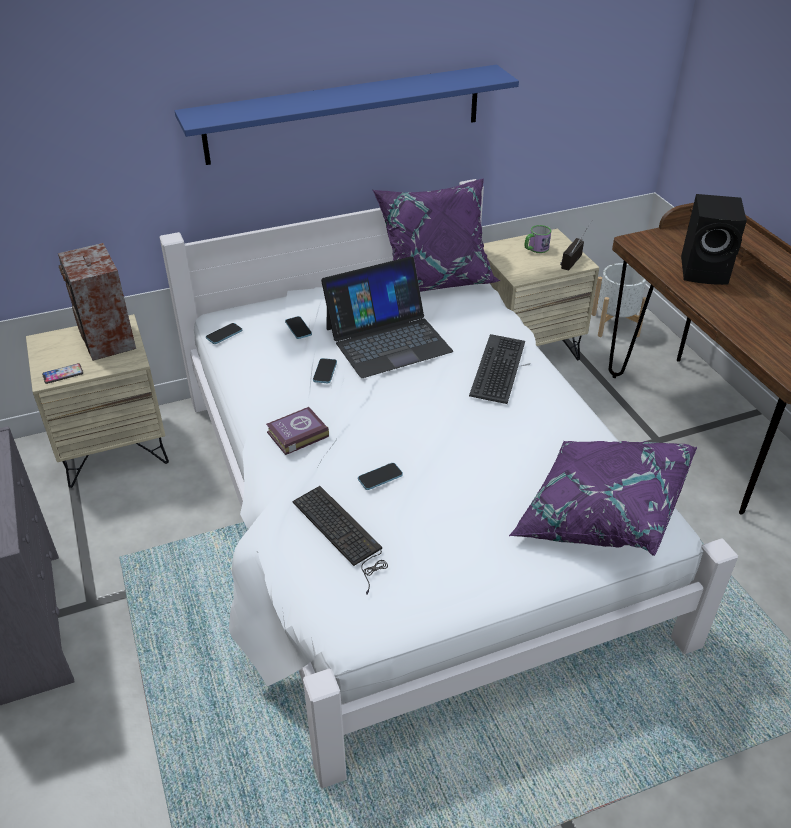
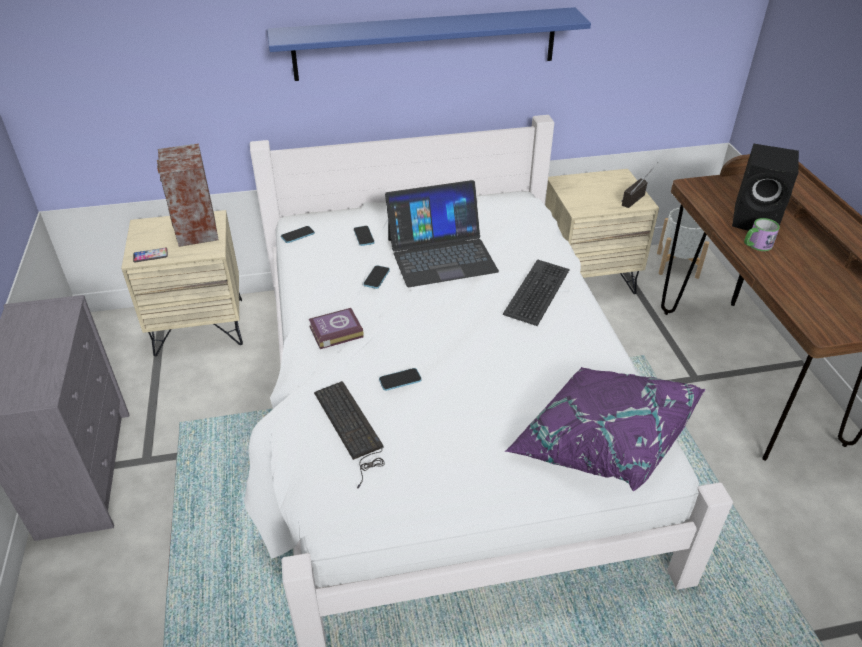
camera: 10 degrees right, 0 degrees up
purple pillow [373,178,501,292] -> none
mug [524,225,551,253] -> mug moved to [744,218,780,251]

